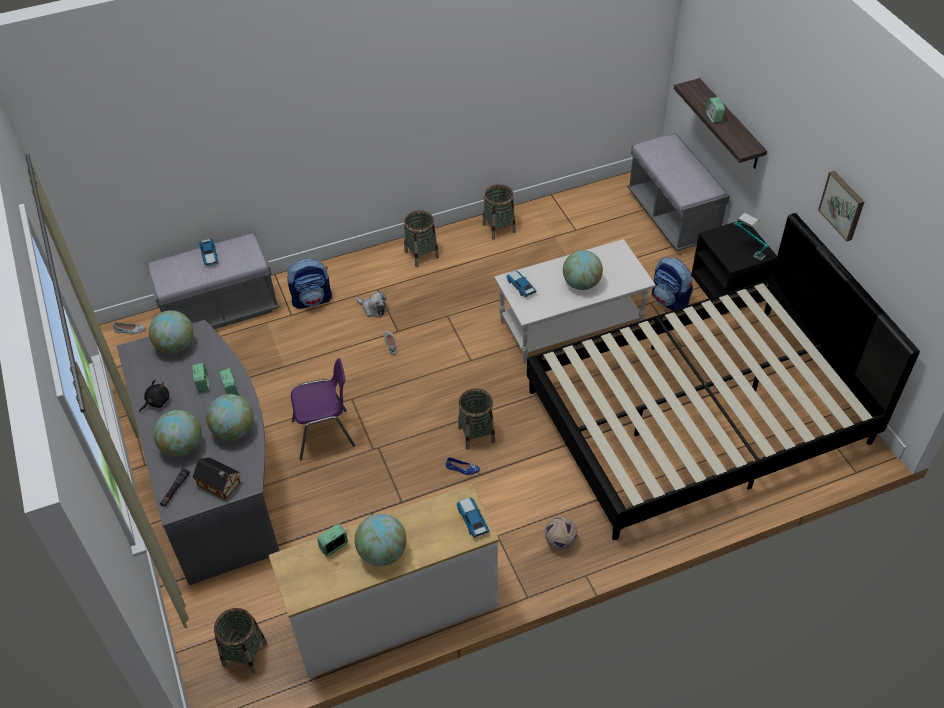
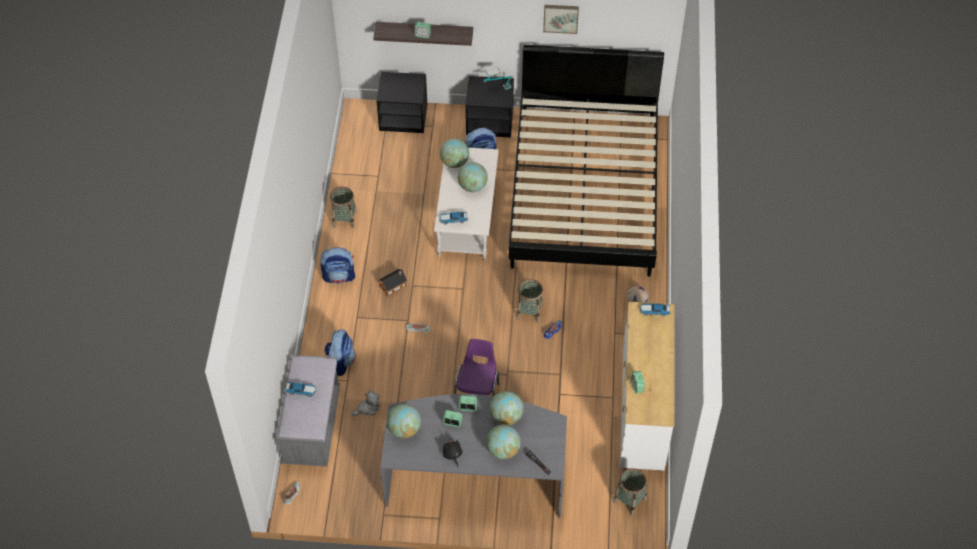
camera: 65 degrees left, 5 degrees up
toy house [192,457,240,499] -> toy house moved to [378,269,407,297]
globe [355,514,407,566] -> globe moved to [440,138,469,168]
plush toy [356,292,387,318] -> plush toy moved to [351,391,380,416]
basket [404,210,439,267] -> backpack [320,247,355,284]
grey bench [627,133,730,251] -> black nightstand [376,72,427,133]

